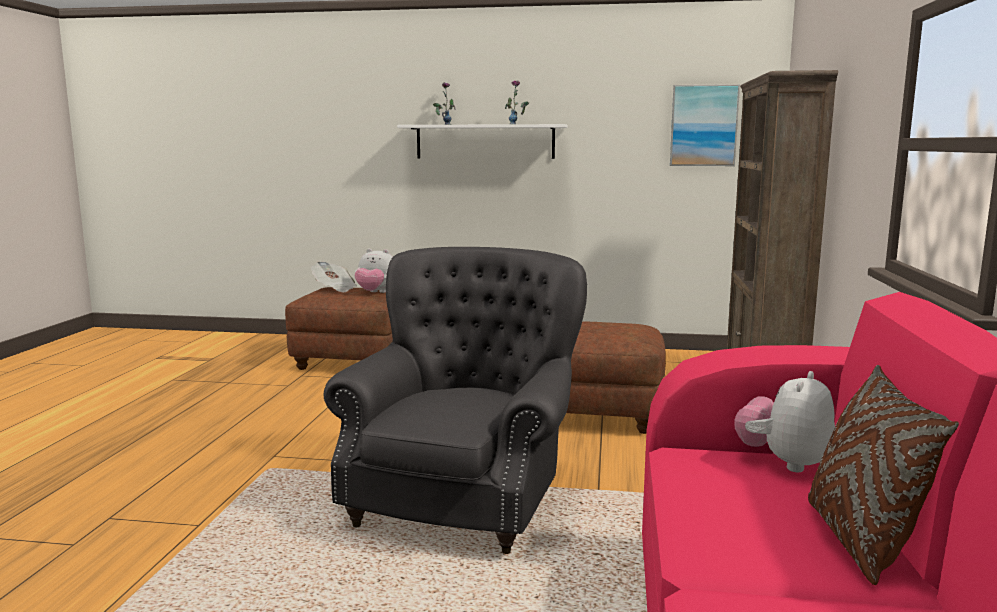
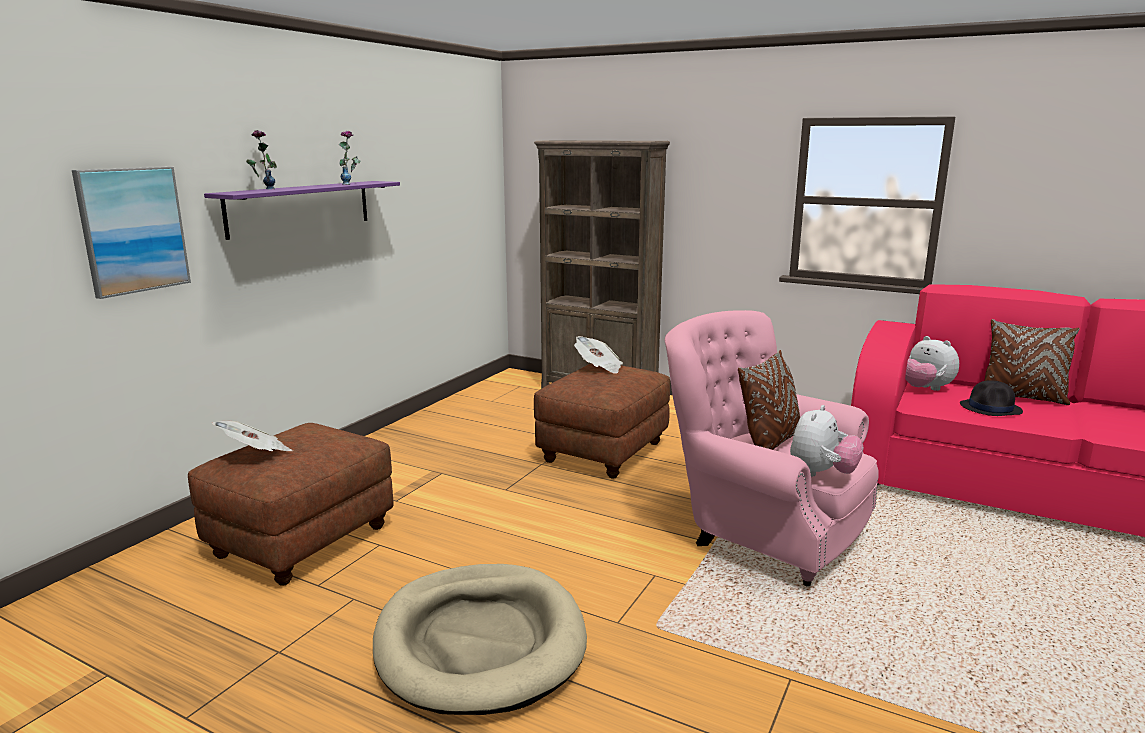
camera: 70 degrees left, 5 degrees up
grey armchair [323,247,587,554] -> pink armchair [665,310,879,587]
plush toy [354,249,393,293] -> plush toy moved to [790,405,864,477]
white shelf [397,124,568,159] -> purple shelf [204,181,400,240]
picture [670,84,740,166] -> picture moved to [72,166,191,299]
none -> beige dog bed [373,564,587,715]
none -> newspaper [574,336,623,374]
none -> brown pillow [738,350,800,450]
none -> black hat [960,380,1023,416]

